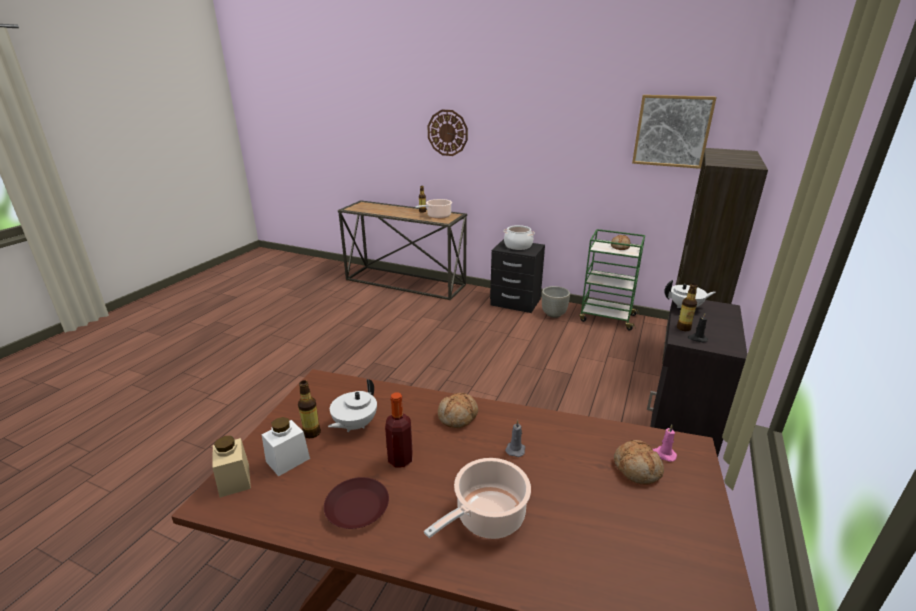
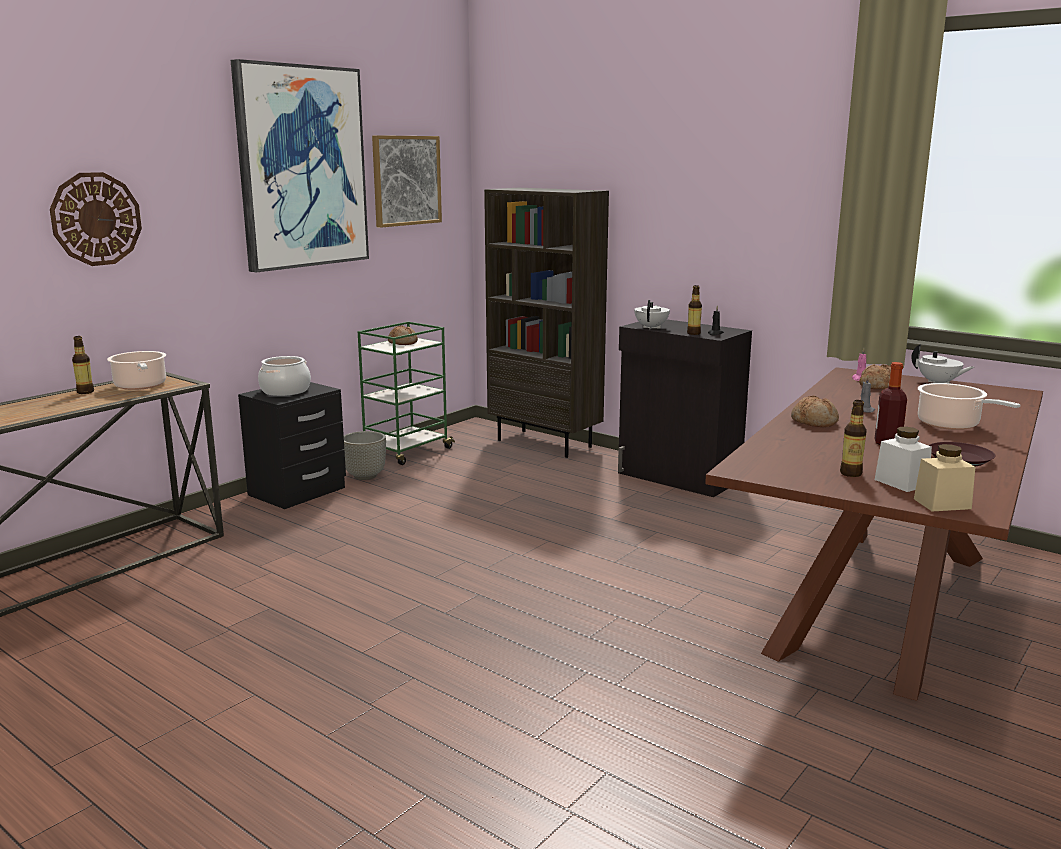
camera: 75 degrees left, 10 degrees down
white teapot [328,379,377,432] -> white teapot moved to [911,344,974,384]
none -> picture [231,59,369,272]

